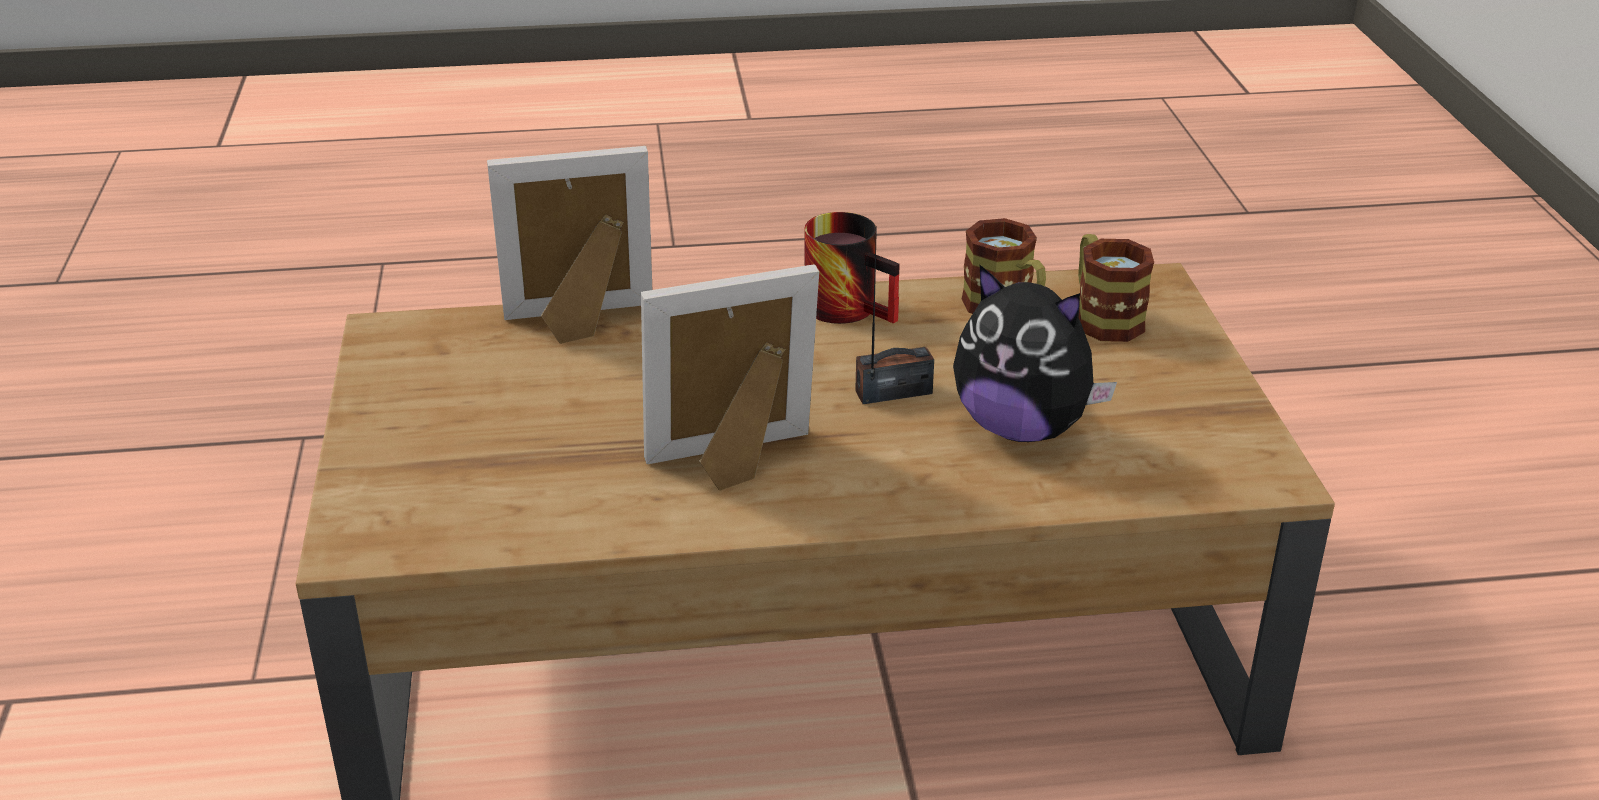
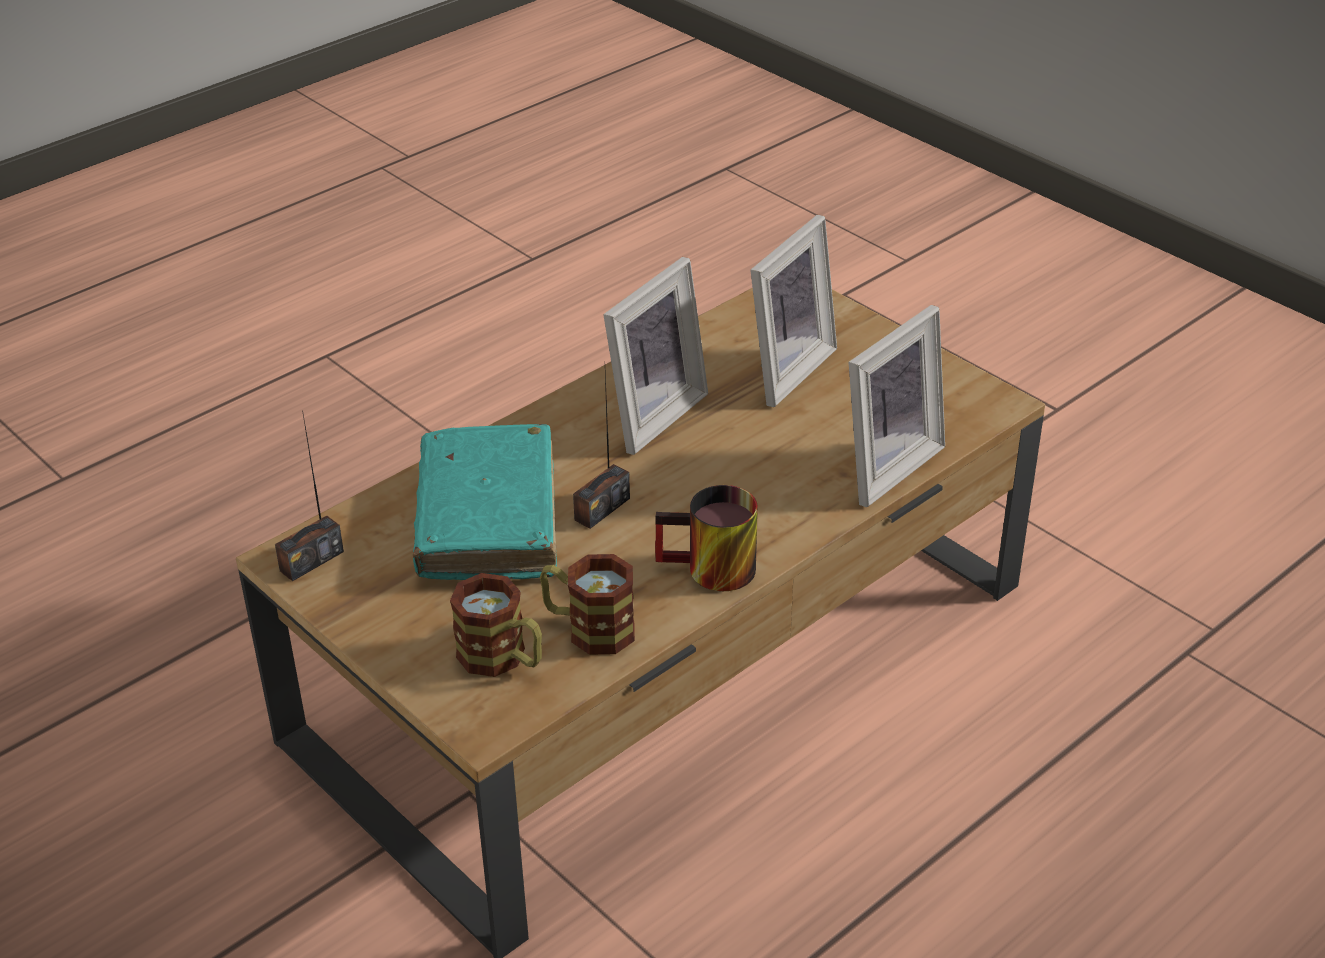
camera: 145 degrees right, 5 degrees up
plush toy [953,265,1117,442] -> turquoise book [413,424,557,580]
none -> radio [275,414,344,581]
none -> picture frame [750,215,837,407]

